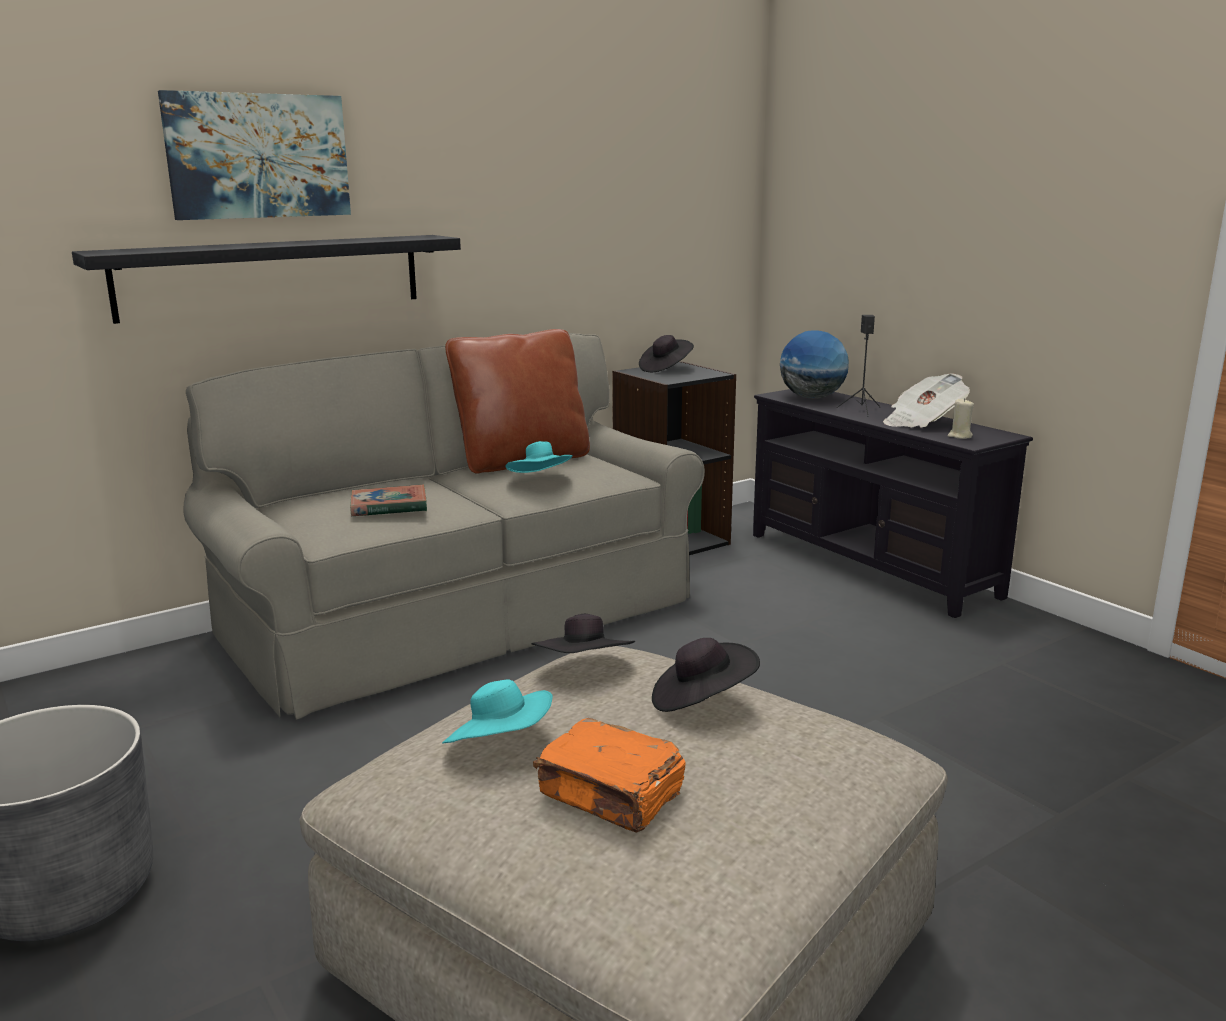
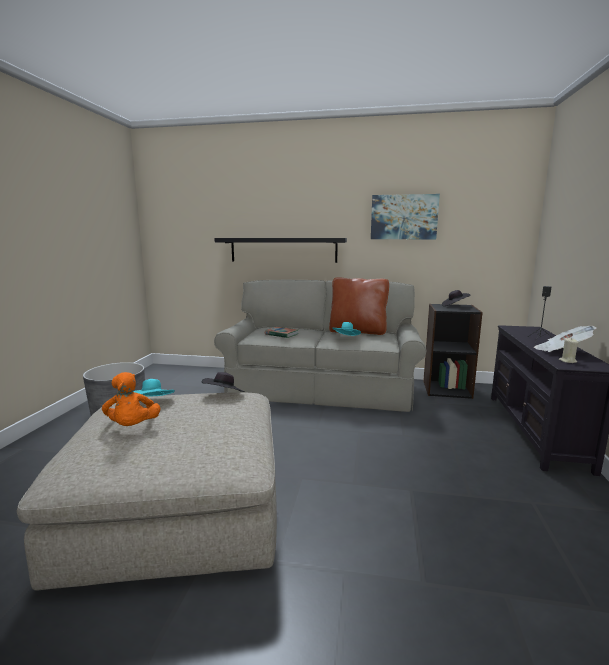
camera: 45 degrees right, 5 degrees down
picture [158,90,351,220] -> picture moved to [371,194,440,239]
orange book [533,718,685,832] -> orange plush toy [102,372,161,426]
black hat [652,638,760,712] -> none
globe [780,330,849,399] -> none

